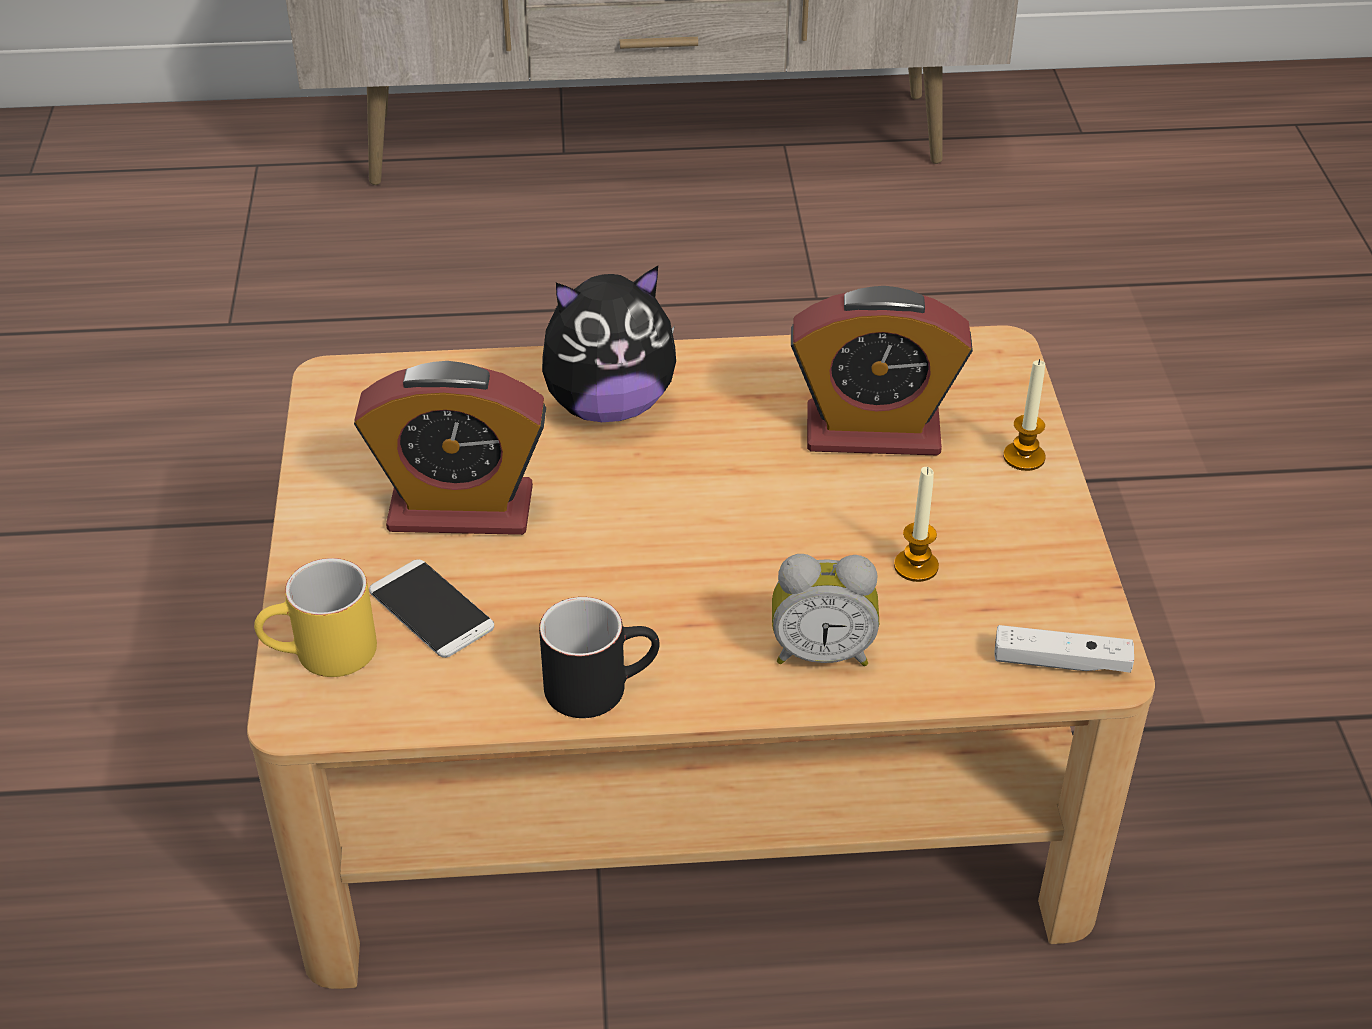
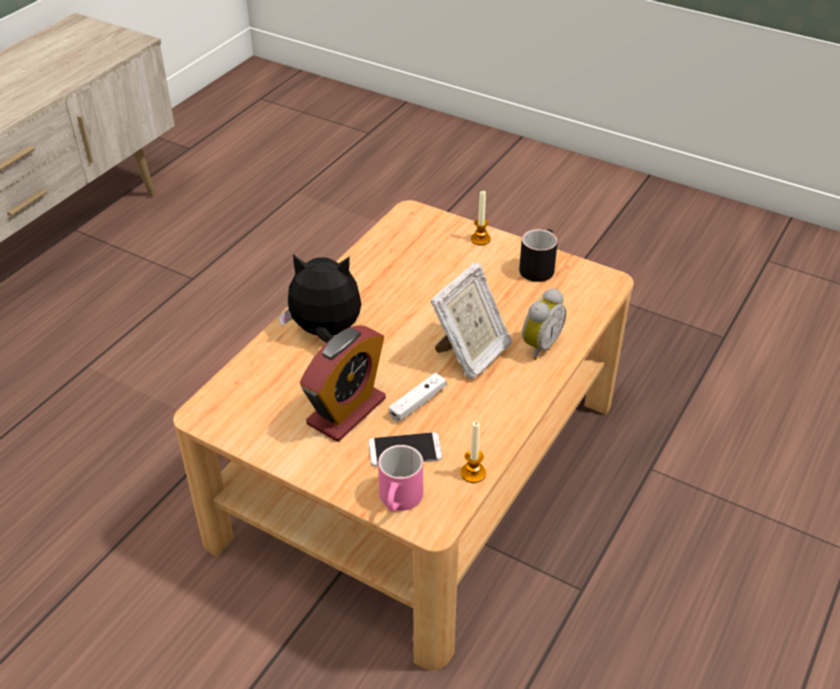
camera: 55 degrees left, 0 degrees up
yellow mug [254,558,377,677] -> pink mug [378,445,423,512]
black mug [539,597,660,718] -> black mug moved to [519,229,558,282]
plush toy [542,266,676,422] -> plush toy turned 105 degrees counterclockwise [278,254,361,343]
alarm clock [791,286,973,455] -> none
candle [894,467,939,582] -> candle moved to [461,422,486,483]
white game controller [994,625,1134,673] -> white game controller moved to [389,373,447,422]
none -> picture frame [430,263,512,380]

